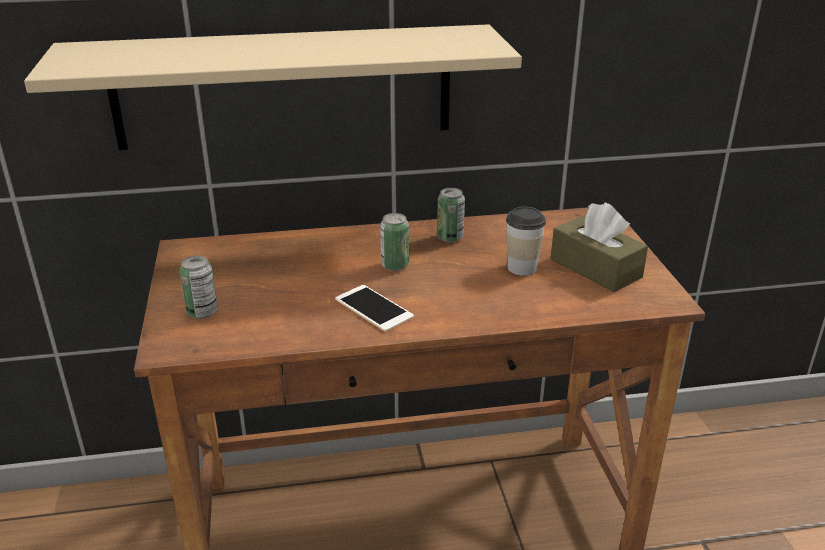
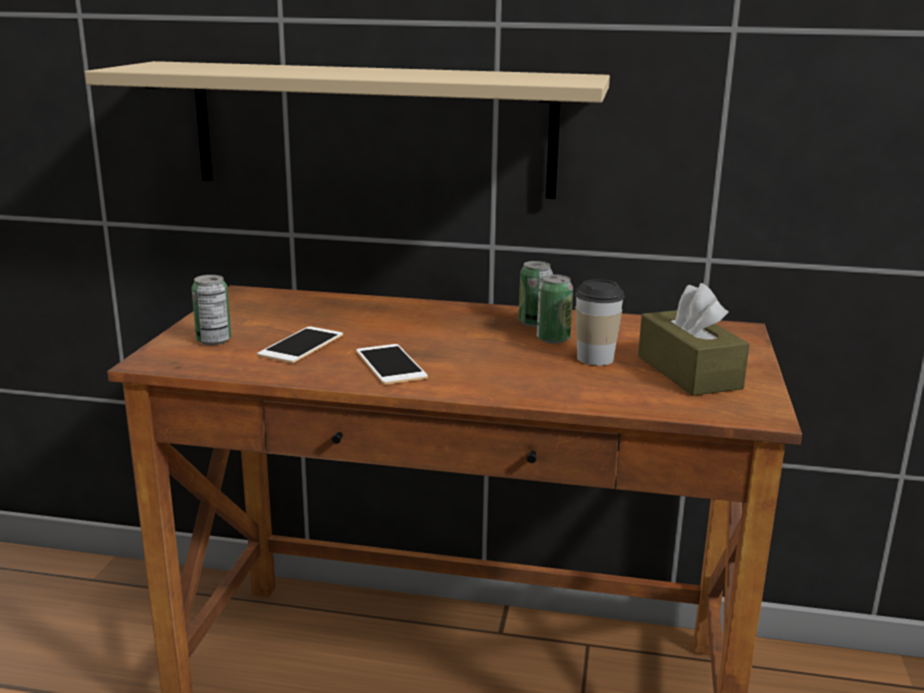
camera: 20 degrees right, 10 degrees down
can [380,213,409,271] -> can moved to [537,274,573,344]
none -> phone [257,327,343,363]

